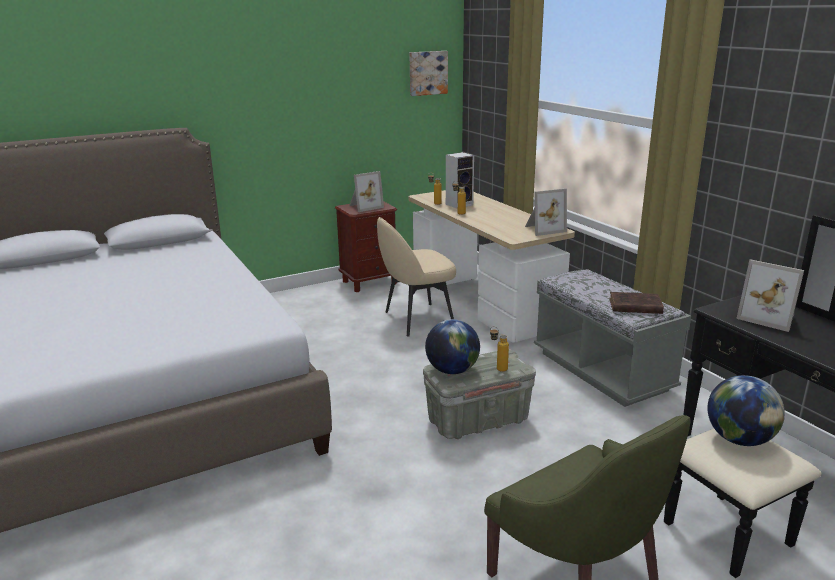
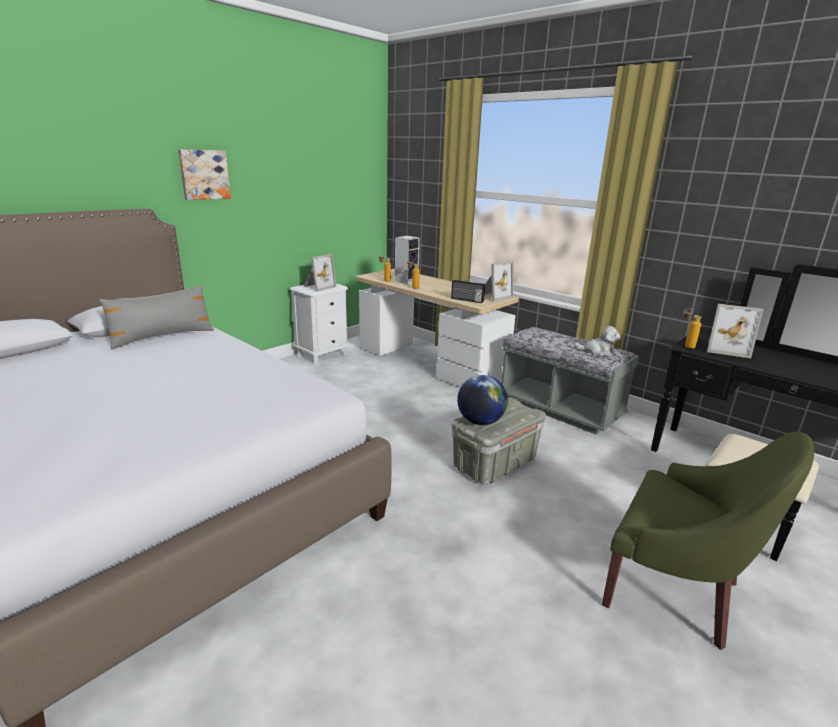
camera: 20 degrees left, 0 degrees up
brown nightstand [335,201,397,292] -> white nightstand [290,284,349,365]
beige chair [377,217,456,337] -> none
picture [410,51,448,96] -> picture moved to [178,149,231,200]
bottle [490,326,509,372] -> bottle moved to [684,308,702,349]
brown book [609,292,664,314] -> plush toy [574,326,621,357]
globe [707,375,785,446] -> none
none -> grey pillow [99,285,214,349]
none -> radio [451,280,485,303]

